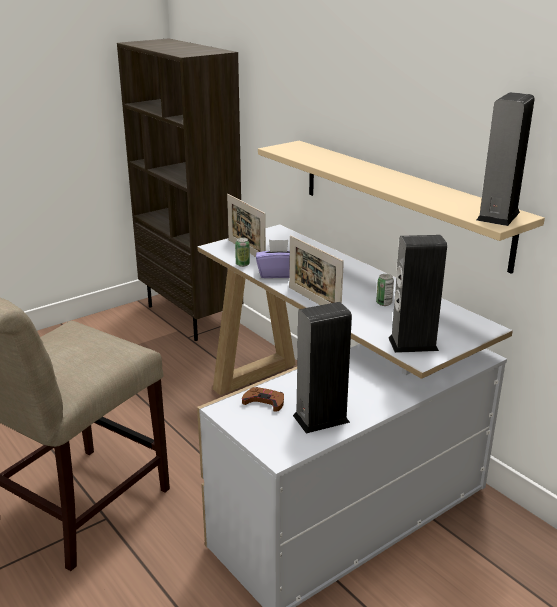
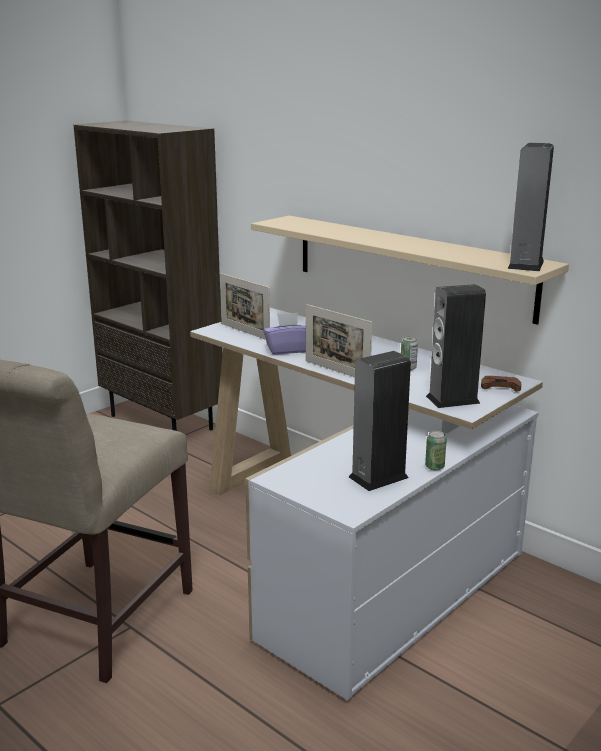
camera: 10 degrees left, 5 degrees down
can [235,237,250,267] -> can moved to [425,431,447,470]
brown game controller [242,387,284,412] -> brown game controller moved to [481,376,521,392]

